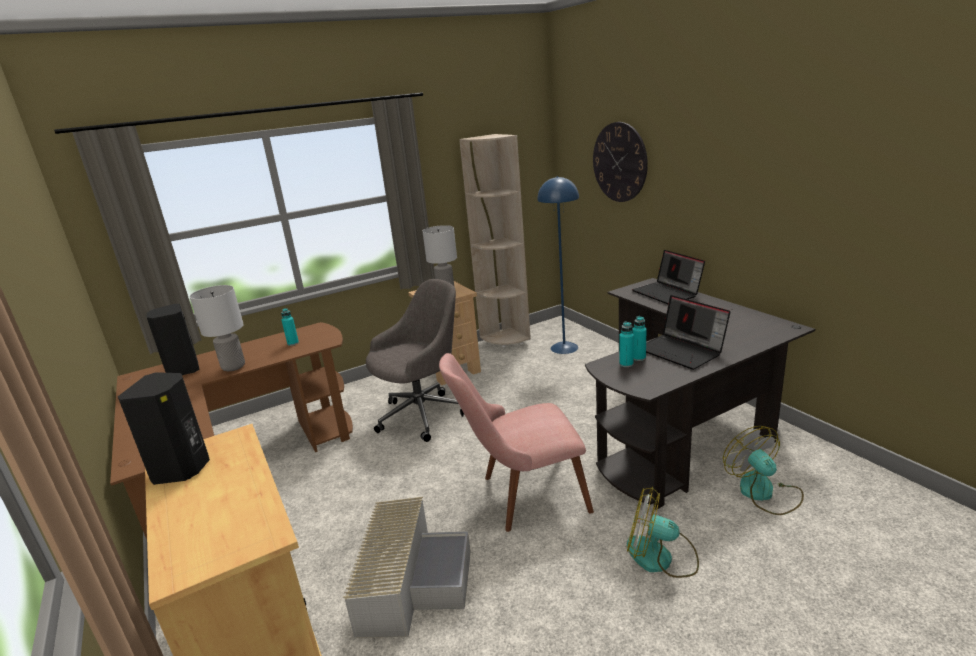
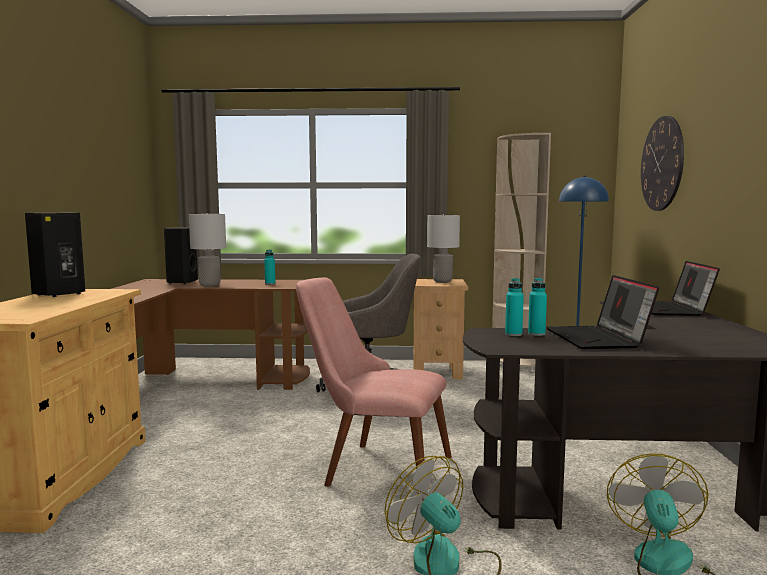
camera: 30 degrees right, 15 degrees down
grey storage box [343,497,471,638] -> none

